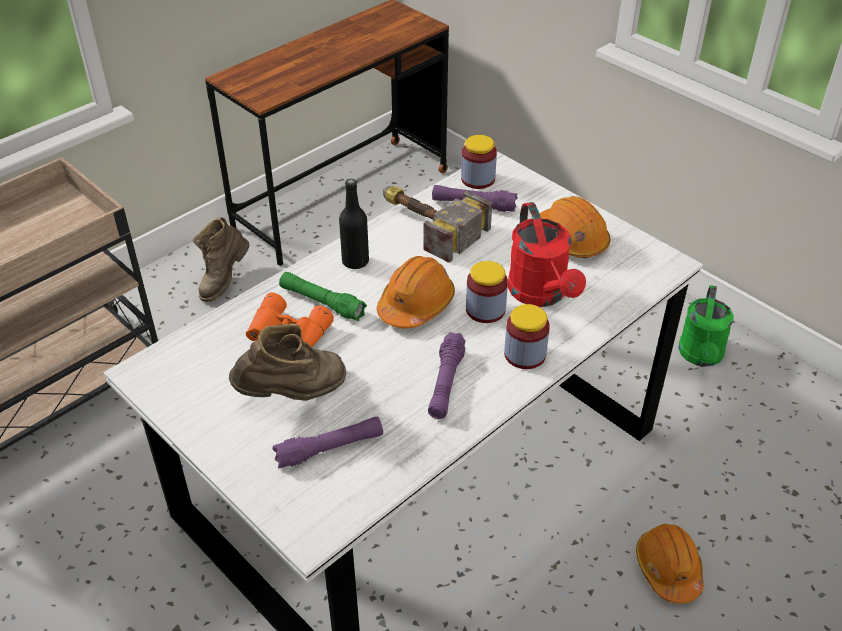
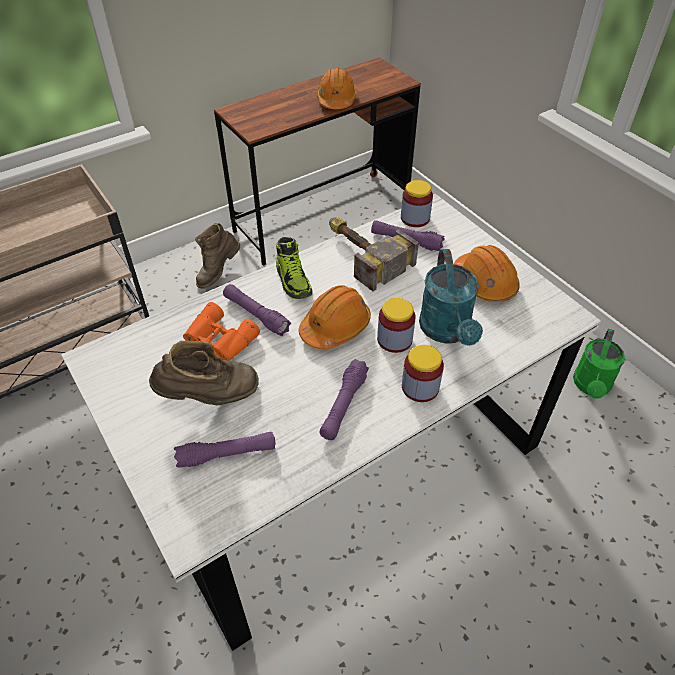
camera: 10 degrees right, 5 degrees up
green flashlight [279,272,367,321] -> purple flashlight [223,284,291,336]
black bottle [339,179,369,269] -> shoe [276,237,312,299]
red watering can [508,202,586,307] -> turquoise watering can [419,249,483,346]
orange hard hat [636,524,704,604] -> orange hard hat moved to [317,67,357,109]

